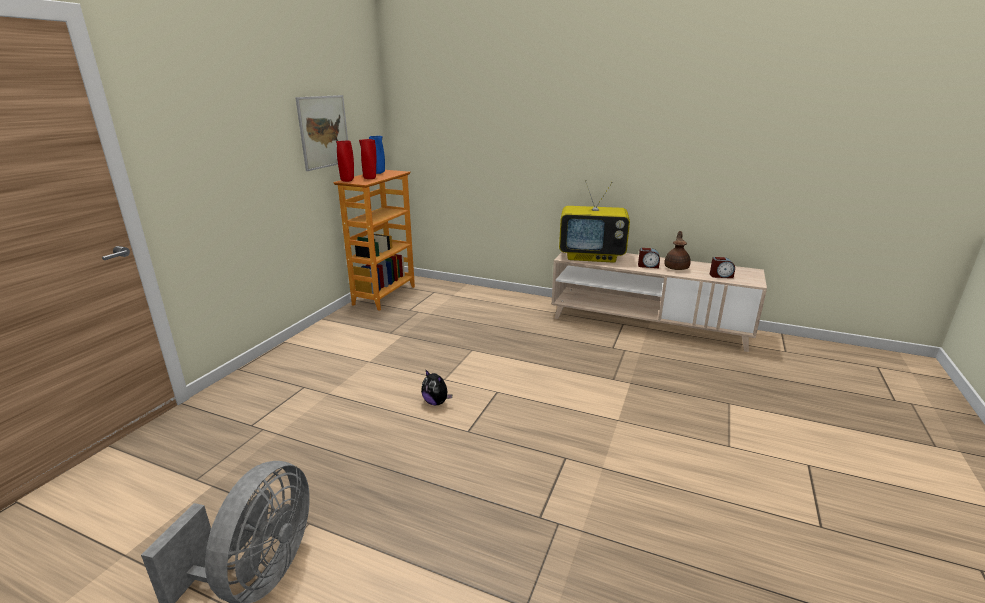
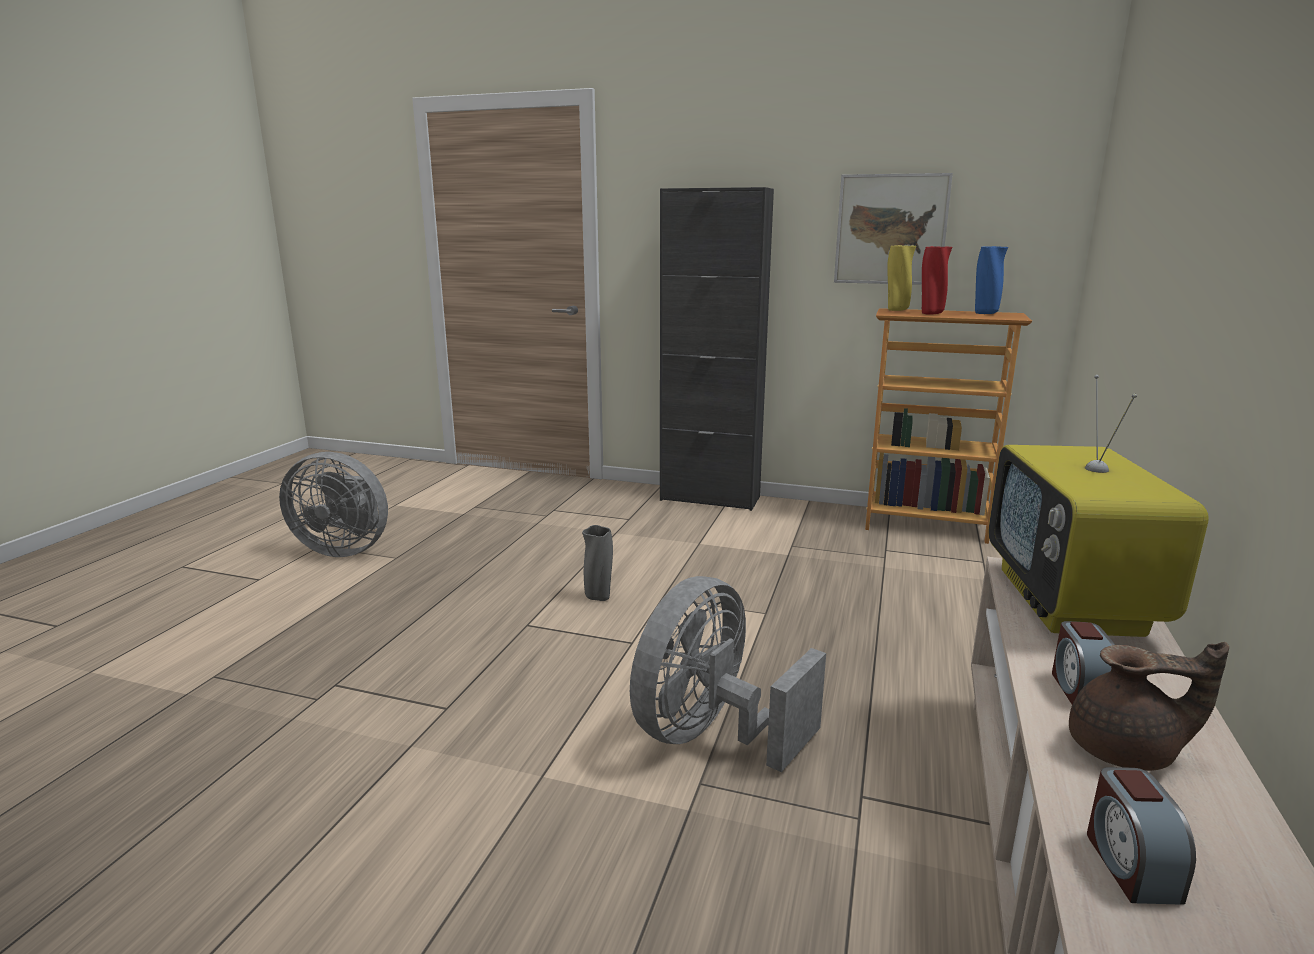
camera: 85 degrees right, 5 degrees down
red vase [336,141,354,182] -> yellow vase [887,245,916,311]
plush toy [421,369,452,406] -> grey vase [582,525,613,601]
none -> grey fan [630,576,826,772]
none -> black cabinet [660,187,774,511]

